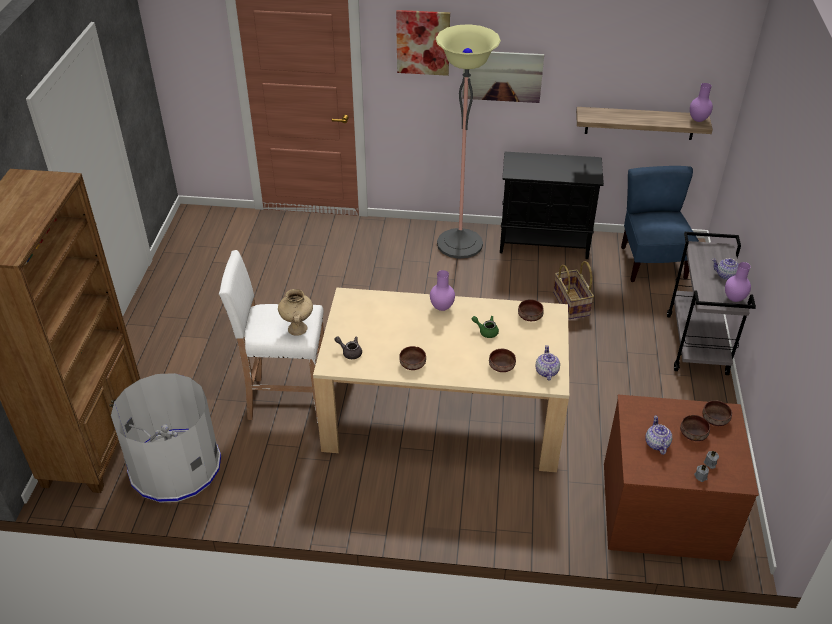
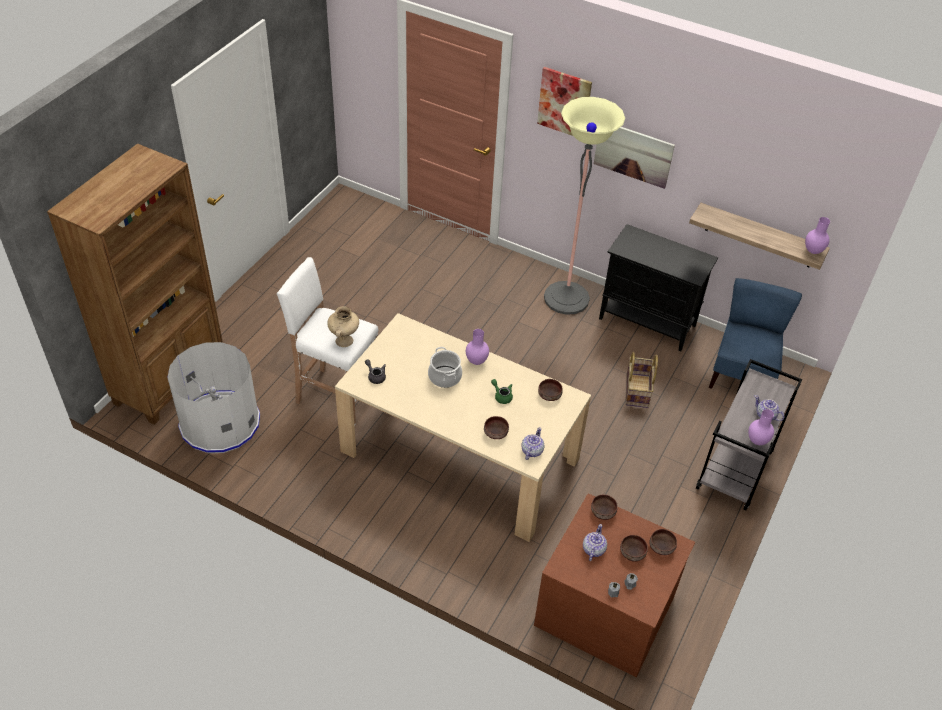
camera: 20 degrees right, 5 degrees up
brown bowl [399,346,426,370] -> brown bowl moved to [591,495,618,520]
none -> cooking pot [428,347,462,388]

